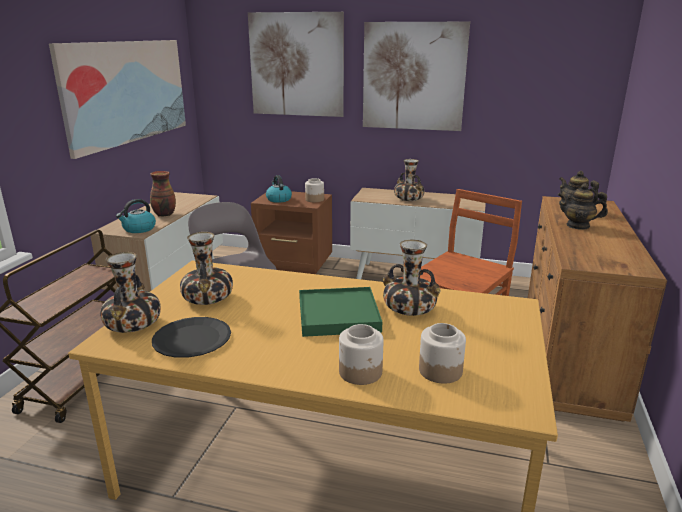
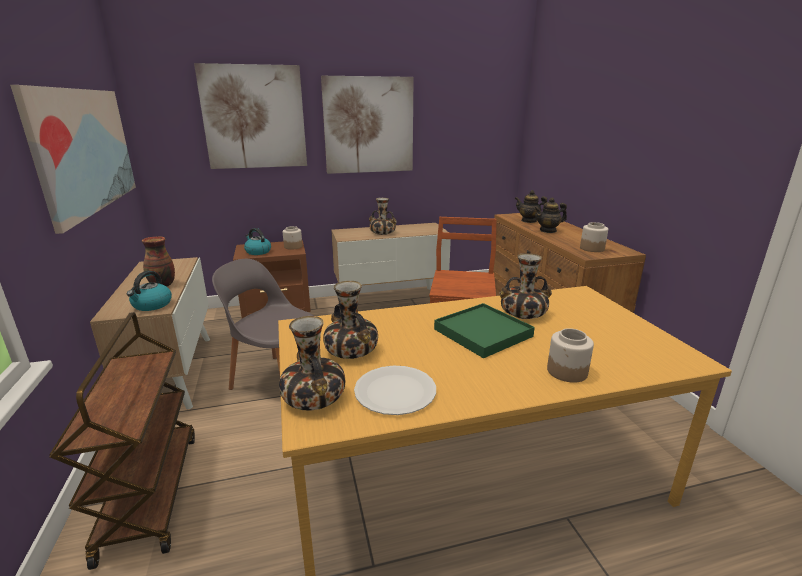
camera: 30 degrees left, 0 degrees up
black plate [152,317,231,358] -> white plate [354,366,436,415]
jar [419,323,466,384] -> jar moved to [580,222,608,252]

